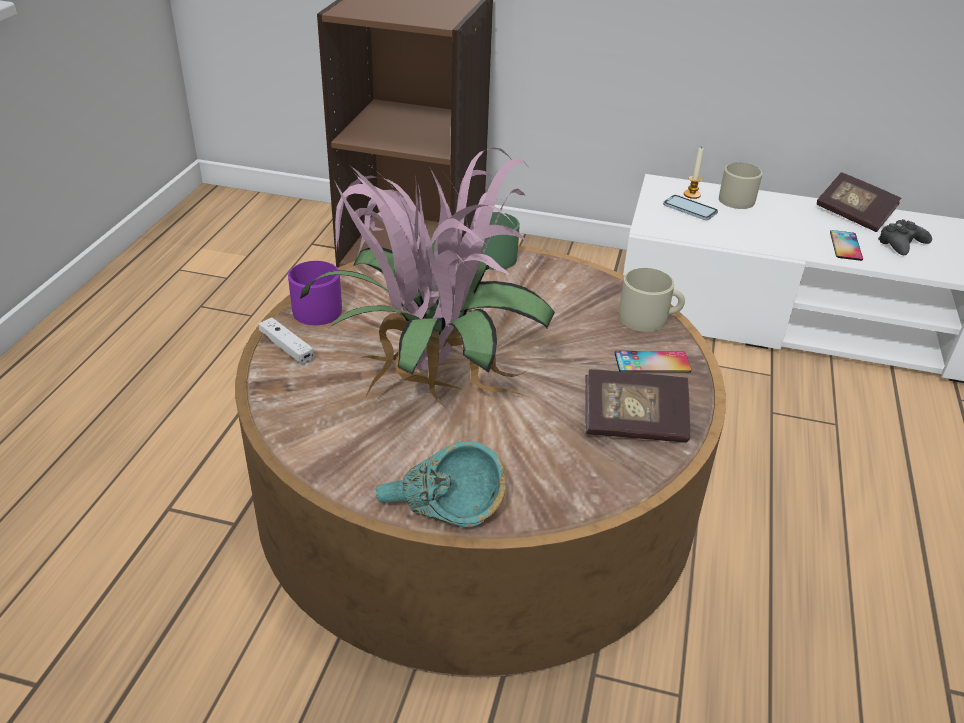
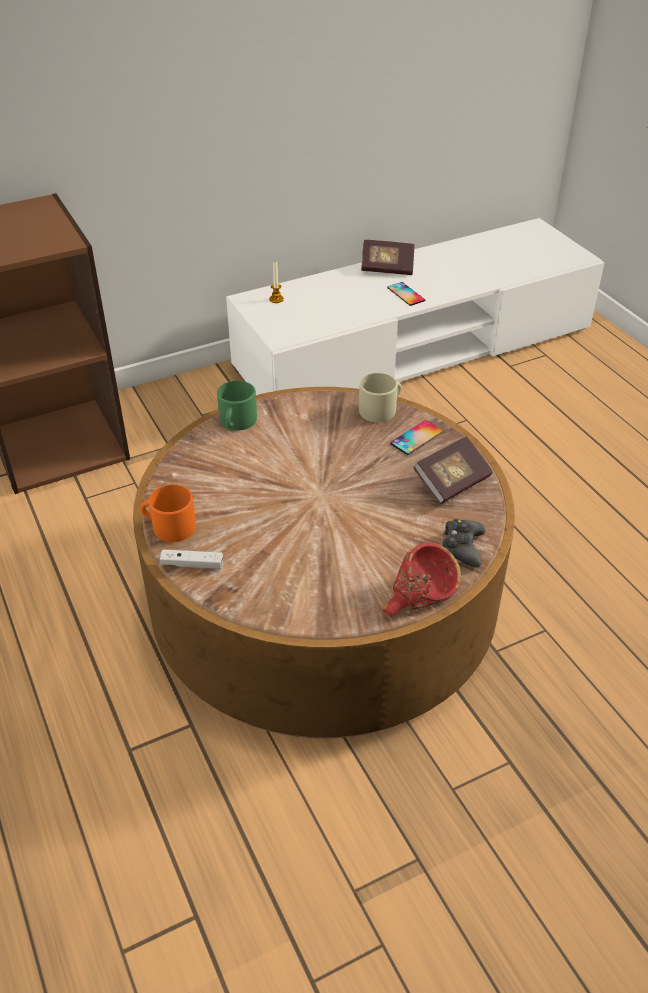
camera: 40 degrees left, 5 degrees up
purple mug [288,261,342,325] -> orange mug [140,485,196,542]
potted plant [300,147,555,410] -> none
turquoise bowl [376,441,506,528] -> red bowl [383,543,461,617]
phone [663,195,718,220] -> none
beige mug [719,163,763,209] -> none
black game controller [878,219,932,255] -> black game controller moved to [442,519,485,567]

